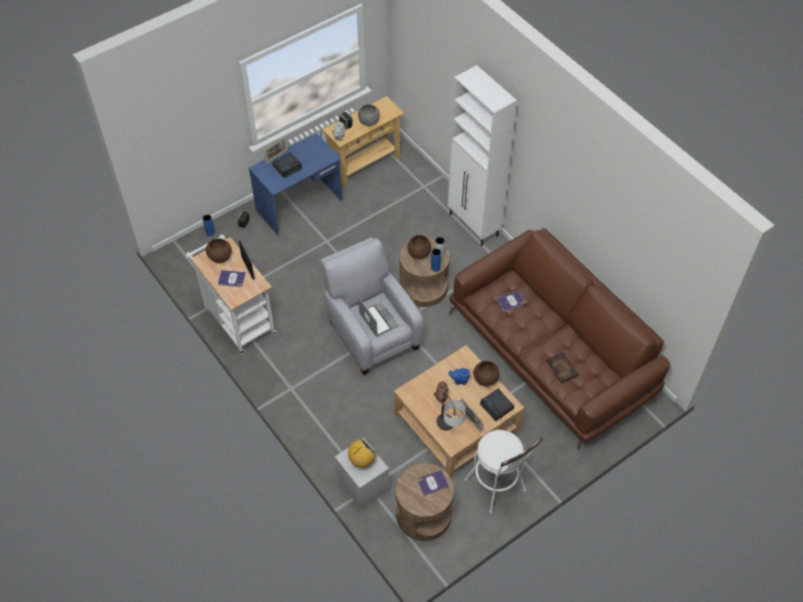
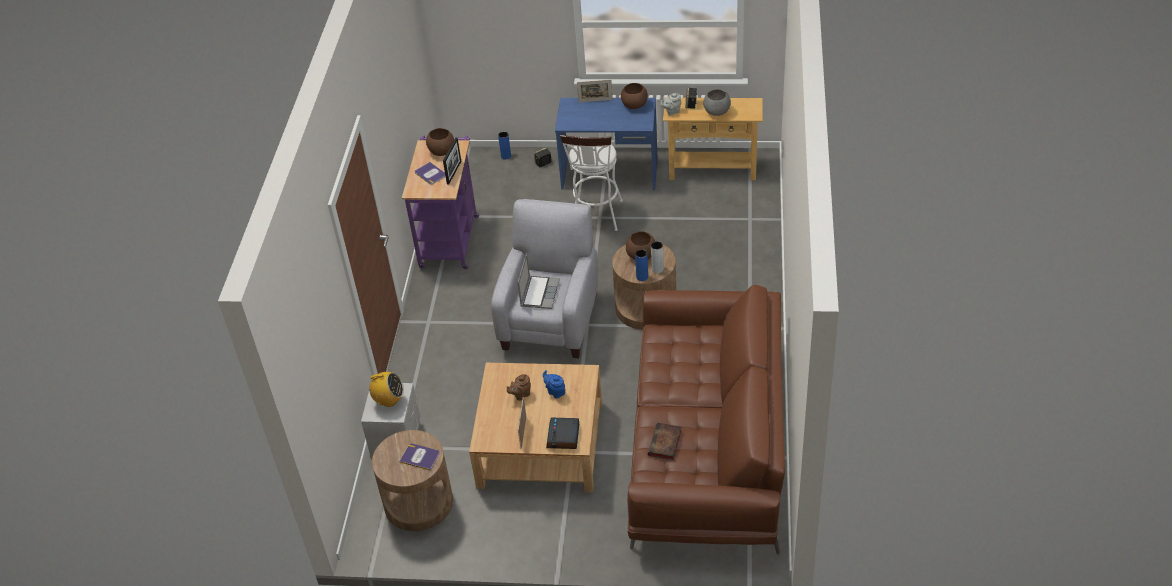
camera: 45 degrees right, 10 degrees down
white cart [186,234,277,354] -> purple cart [402,136,479,270]
alarm clock [272,152,302,178] -> none
table lamp [437,391,466,430] -> none
white cabinet [448,65,517,246] -> none
white stool [465,430,543,513] -> white stool moved to [560,135,623,231]
brown bowl [473,361,500,386] -> brown bowl moved to [621,83,648,109]
book [496,291,525,312] -> none

